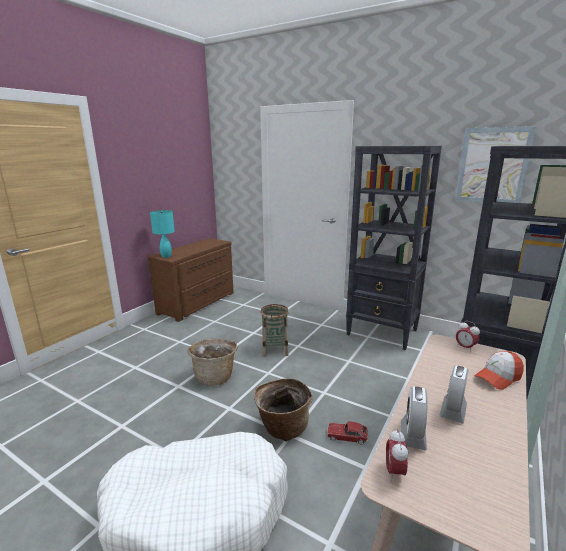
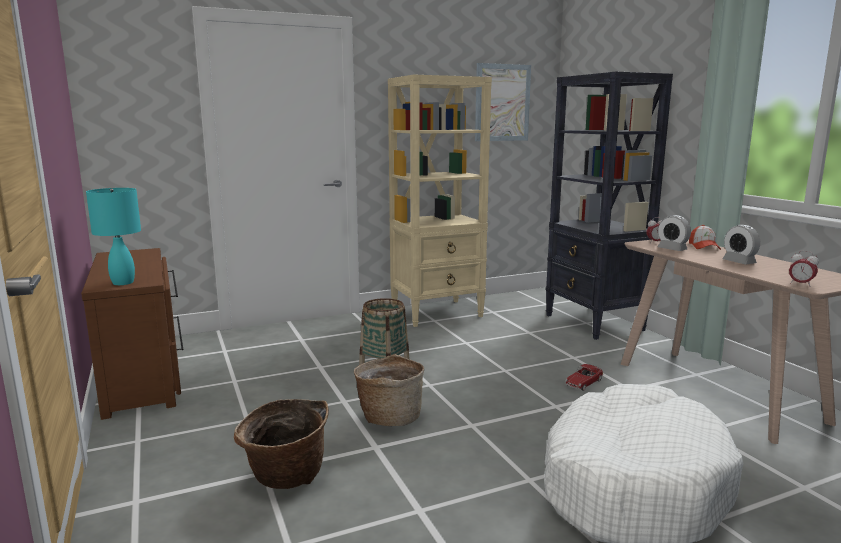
camera: 55 degrees left, 5 degrees down
basket [254,378,313,441] -> basket moved to [234,399,329,489]
black bookcase [346,146,442,350] -> beige bookcase [388,74,492,327]
alarm clock [401,386,428,451] -> alarm clock moved to [658,215,691,251]

